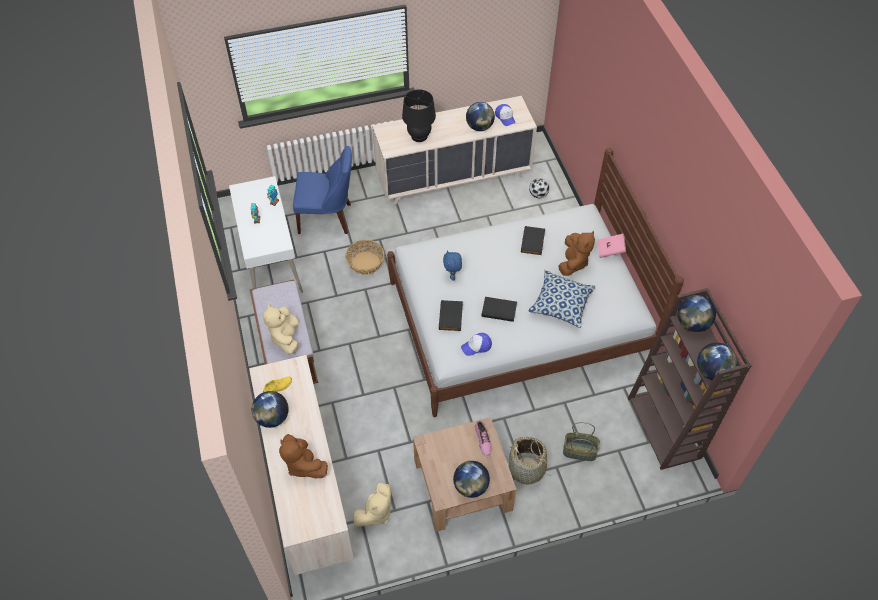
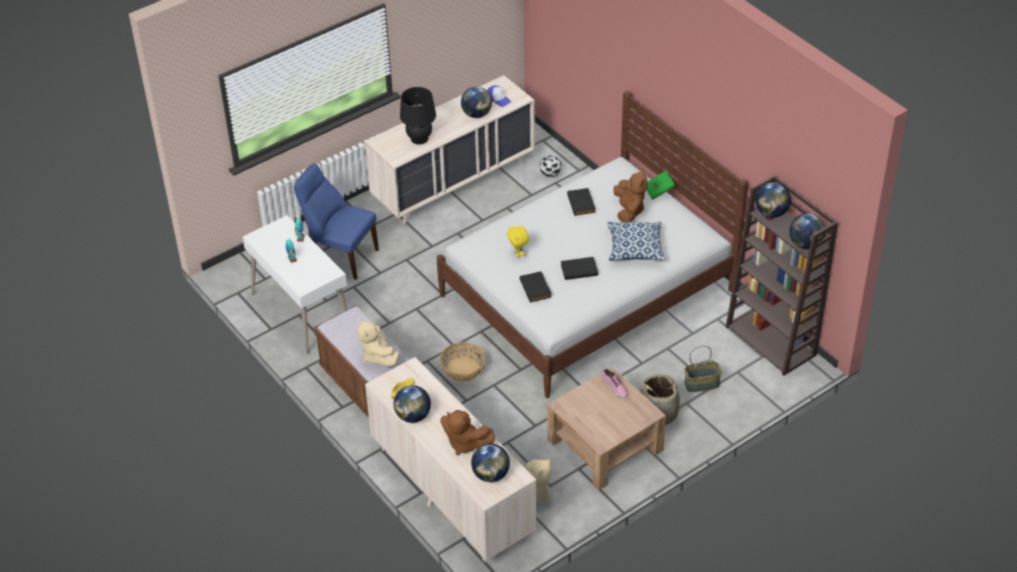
camera: 20 degrees left, 10 degrees down
blue chair [293,146,352,234] -> blue chair turned 135 degrees counterclockwise [294,163,379,280]
basket [345,240,385,275] -> basket moved to [440,342,485,382]
blue plush toy [443,250,462,280] -> yellow plush toy [507,226,529,257]
globe [453,461,490,498] -> globe moved to [471,444,510,482]
cap [461,333,492,356] -> none
pink book [598,234,626,258] -> green book [646,171,676,200]

